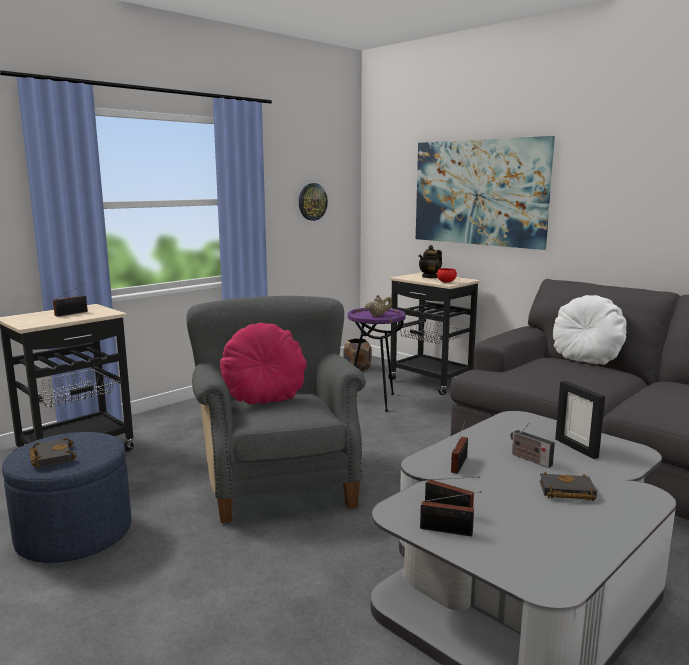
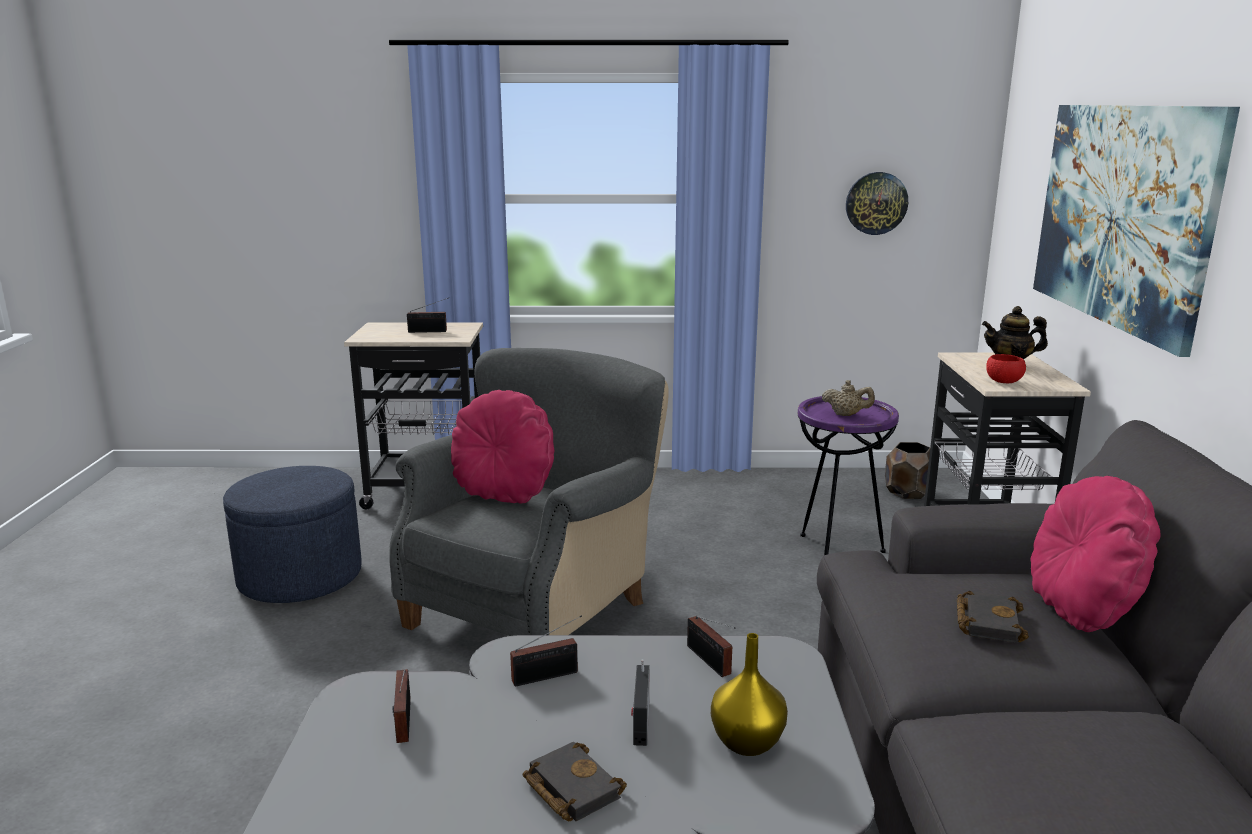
camera: 45 degrees right, 5 degrees up
black book [30,438,77,468] -> black book moved to [957,591,1029,643]
radio [420,491,481,536] -> radio moved to [687,616,736,677]
white pillow [553,295,627,365] -> pink pillow [1030,476,1160,632]
picture frame [555,381,605,459] -> yellow vase [711,633,788,756]

